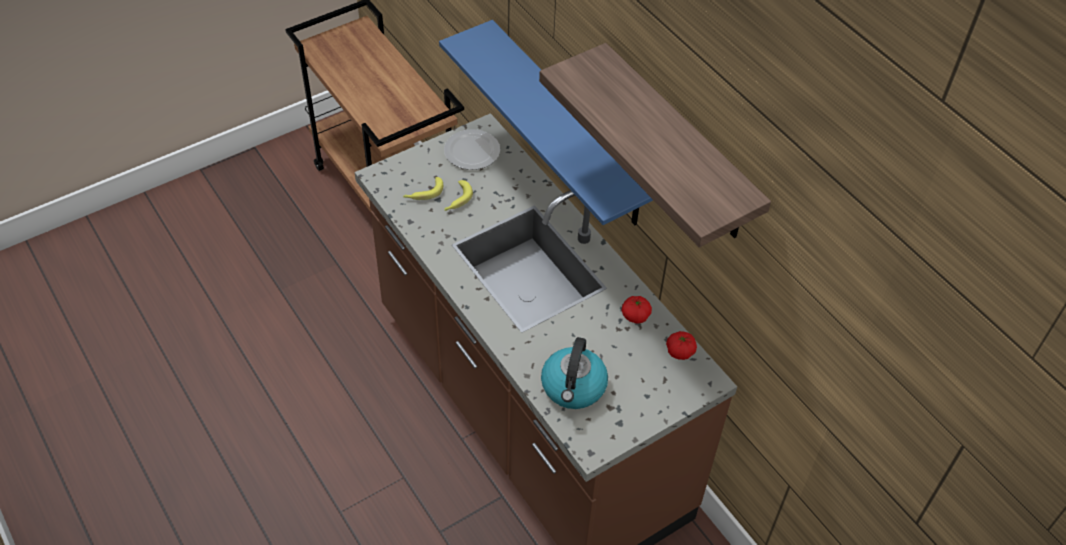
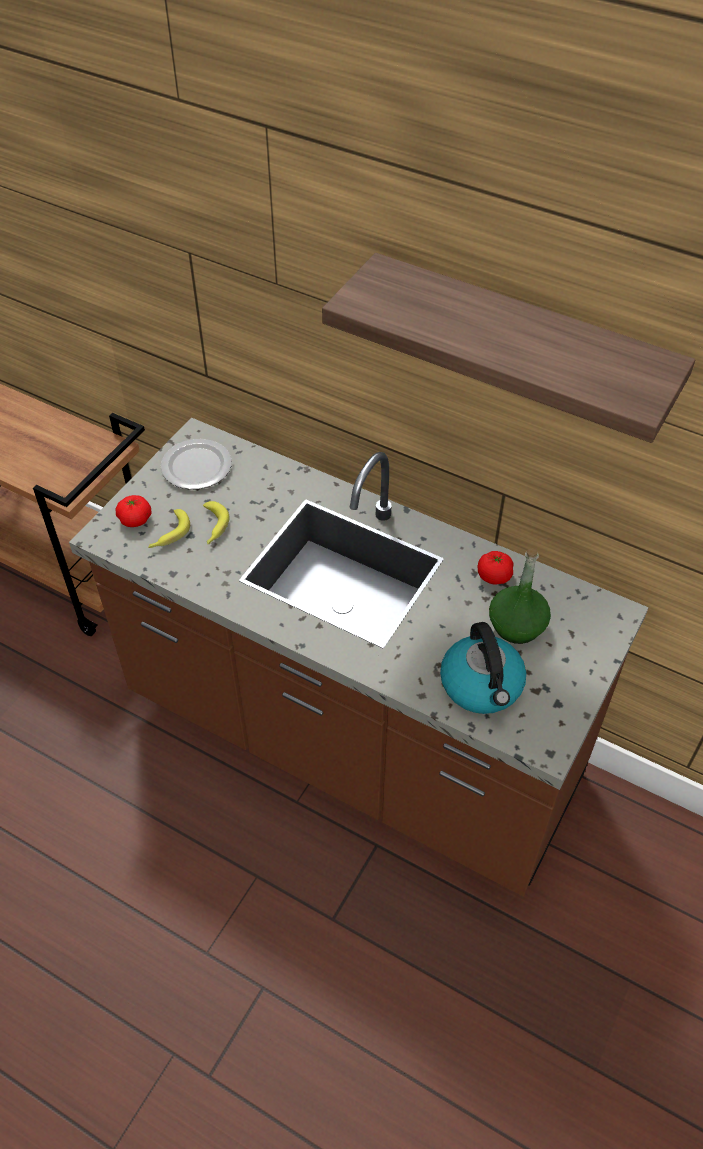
camera: 25 degrees left, 0 degrees up
blue shelf [439,20,653,225] -> none
tomato [666,331,697,360] -> tomato moved to [116,495,152,527]
none -> green bottle [489,548,551,644]

